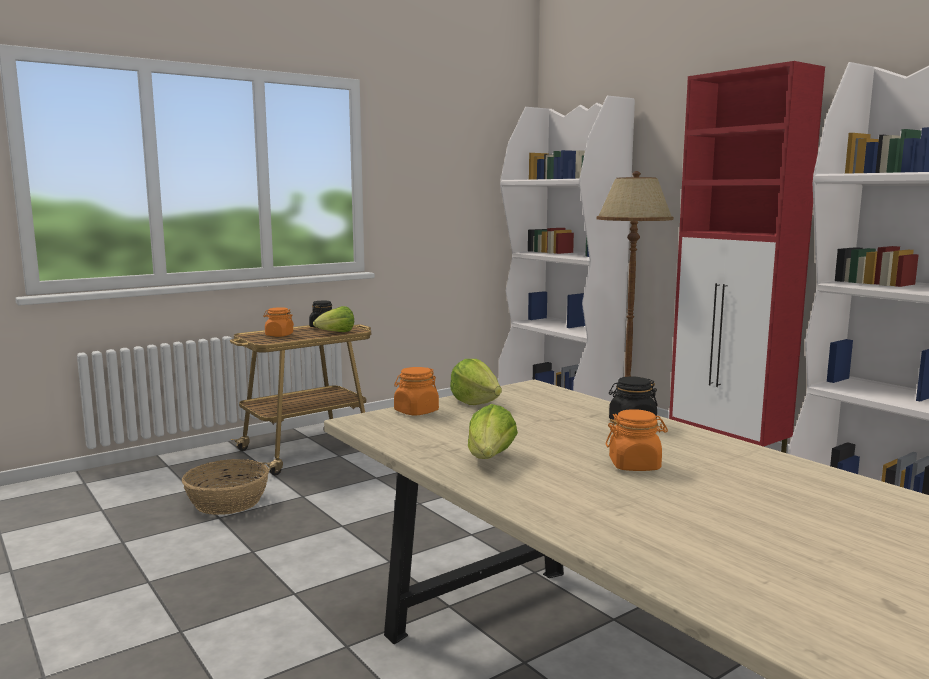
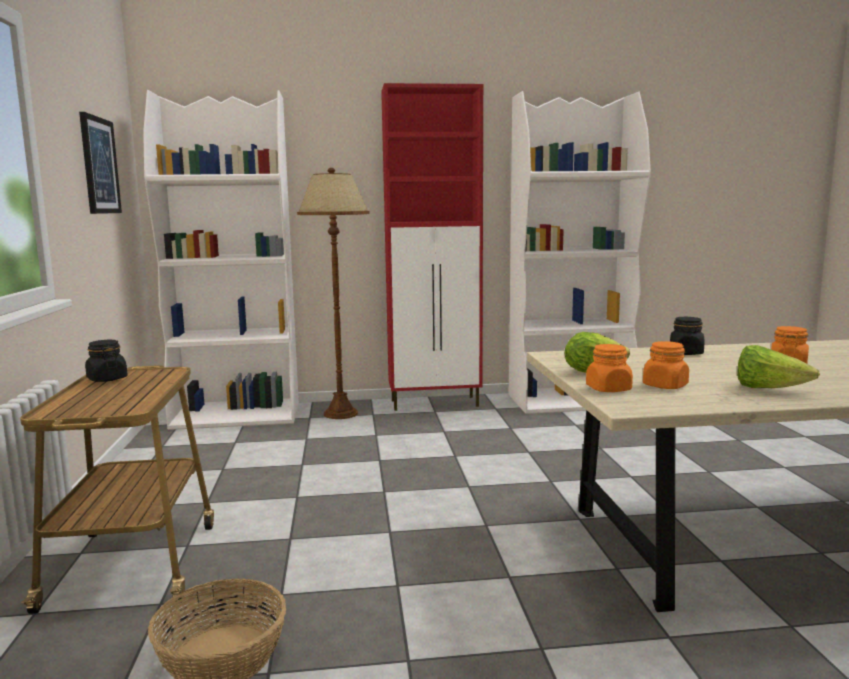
camera: 60 degrees left, 0 degrees up
orange jar [263,307,294,337] -> orange jar moved to [643,341,689,389]
lettuce [313,306,354,332] -> none
none -> picture [79,112,122,214]

